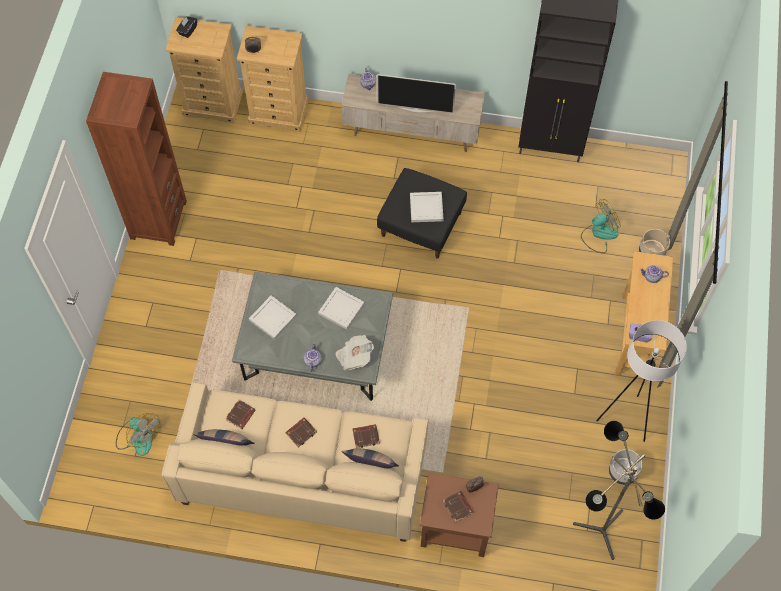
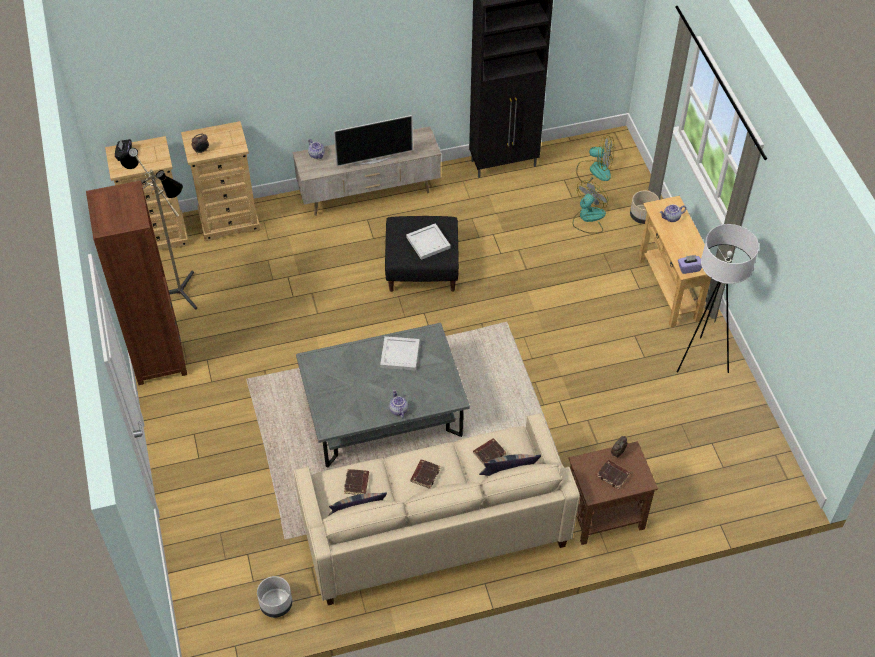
camera: 25 degrees left, 10 degrees down
fan [116,413,161,456] -> fan moved to [576,135,614,184]
white tray [249,295,297,340] -> none
newspaper [335,335,374,370] -> none
floor lamp [573,421,665,560] -> floor lamp moved to [120,148,197,310]
grey planter [609,449,642,485] -> grey planter moved to [257,576,292,618]

